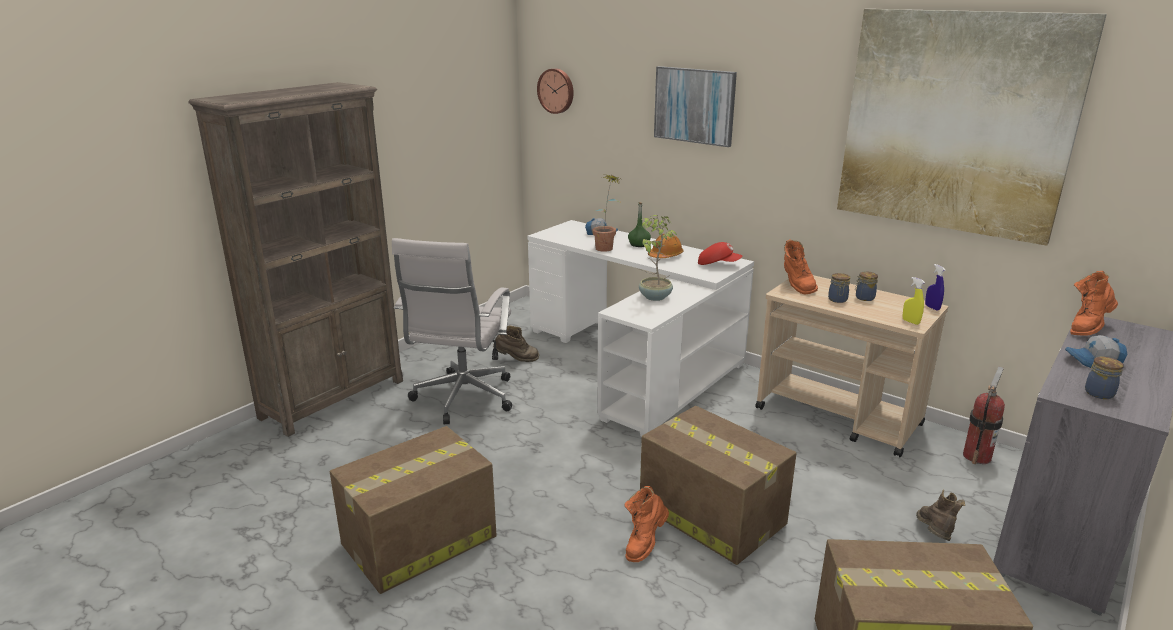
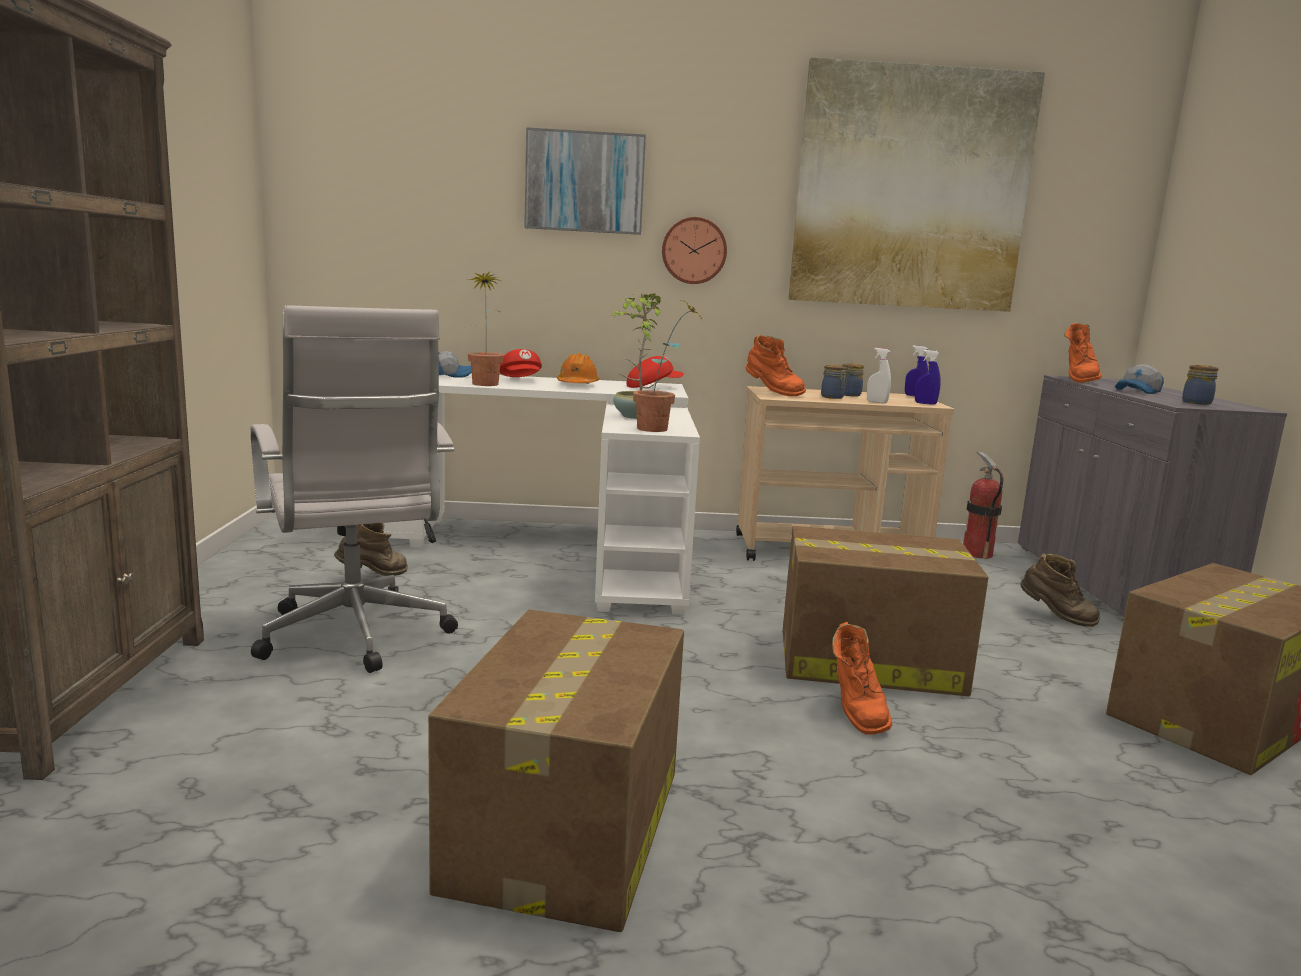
camera: 40 degrees left, 10 degrees down
wall clock [537,68,574,114] -> wall clock moved to [662,217,727,284]
green bottle [628,202,651,247] -> red cap [500,349,542,377]
yellow spray bottle [902,277,925,325] -> blue spray bottle [915,350,941,405]
brown boot [916,489,965,541] -> brown boot turned 150 degrees clockwise [1020,553,1100,627]
none -> potted plant [633,300,703,432]
none -> white spray bottle [867,348,891,404]

